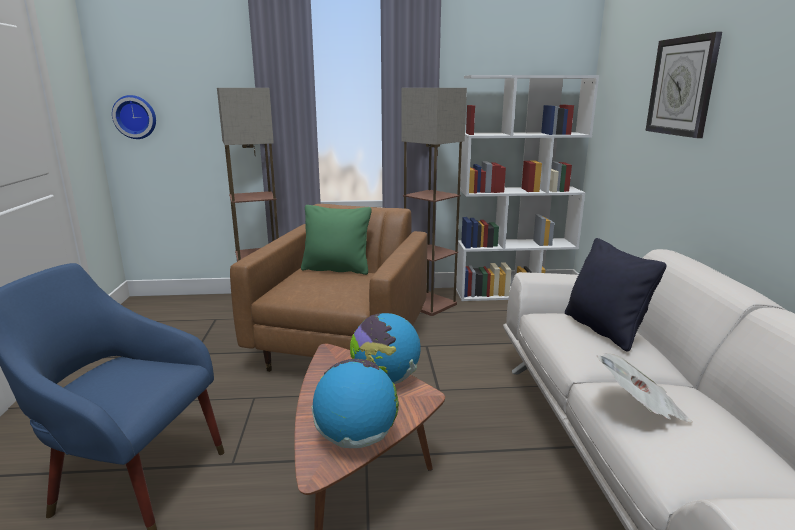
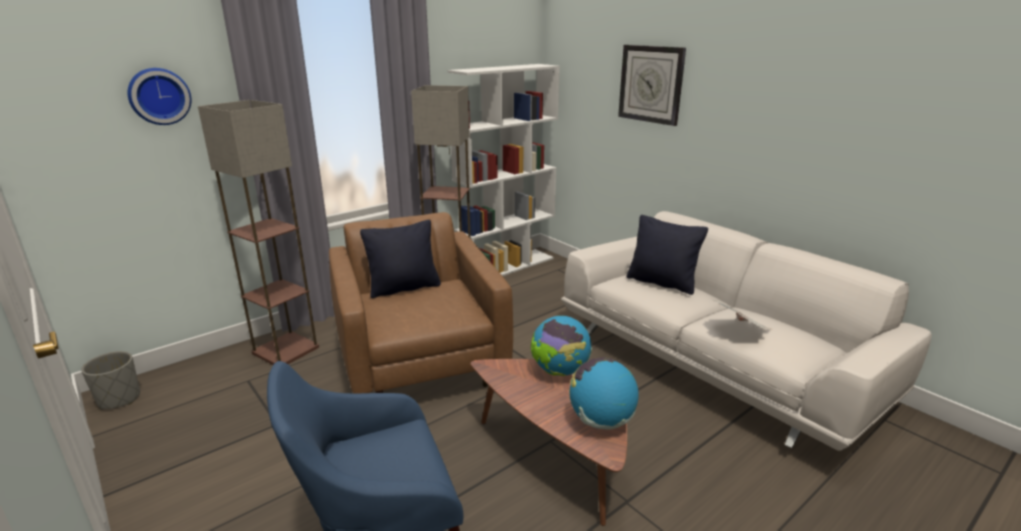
camera: 35 degrees left, 5 degrees up
wall clock [112,95,156,139] -> wall clock moved to [128,68,191,125]
green pillow [301,205,372,275] -> black pillow [360,220,441,298]
none -> grey planter [81,351,140,410]

